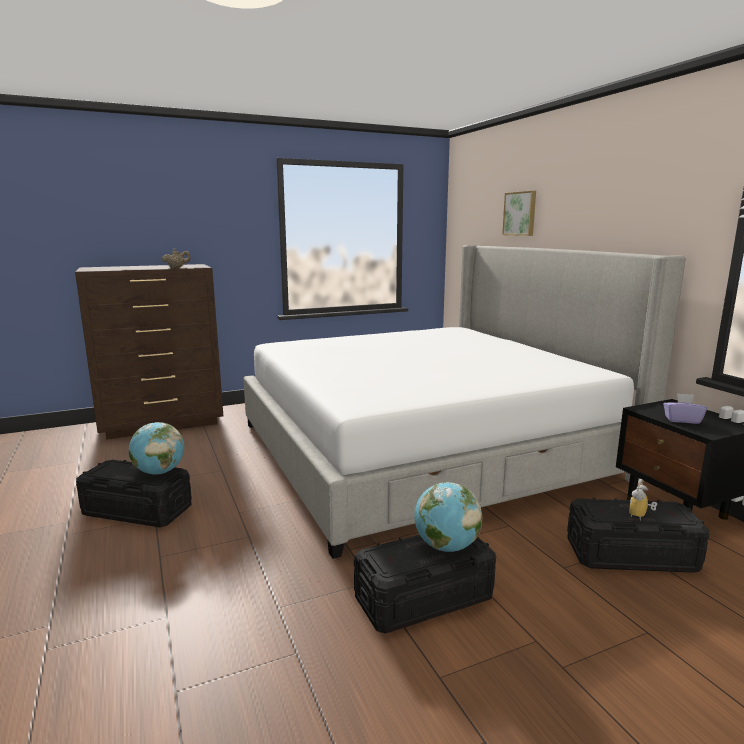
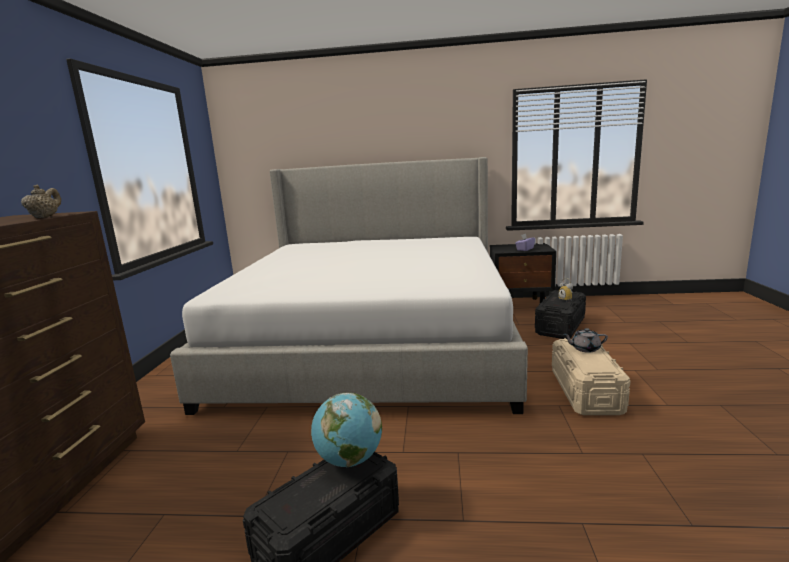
camera: 60 degrees left, 0 degrees up
black storage box [354,534,496,634] -> beige storage box [552,338,630,415]
globe [415,482,482,552] -> grey teapot [563,328,608,353]
picture [502,191,536,236] -> none

